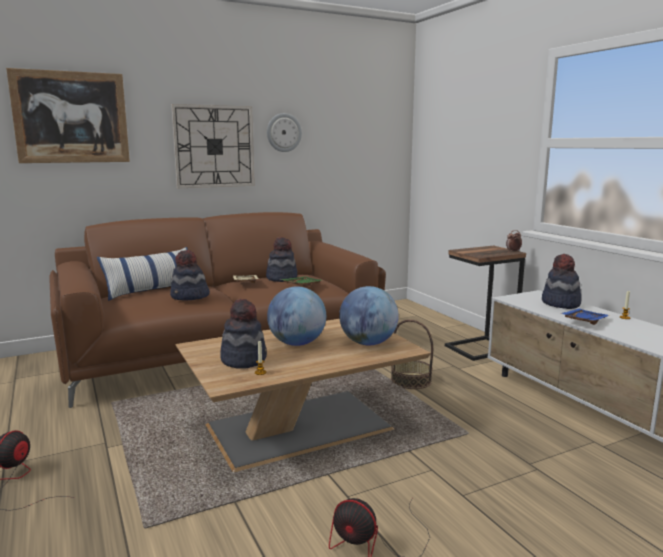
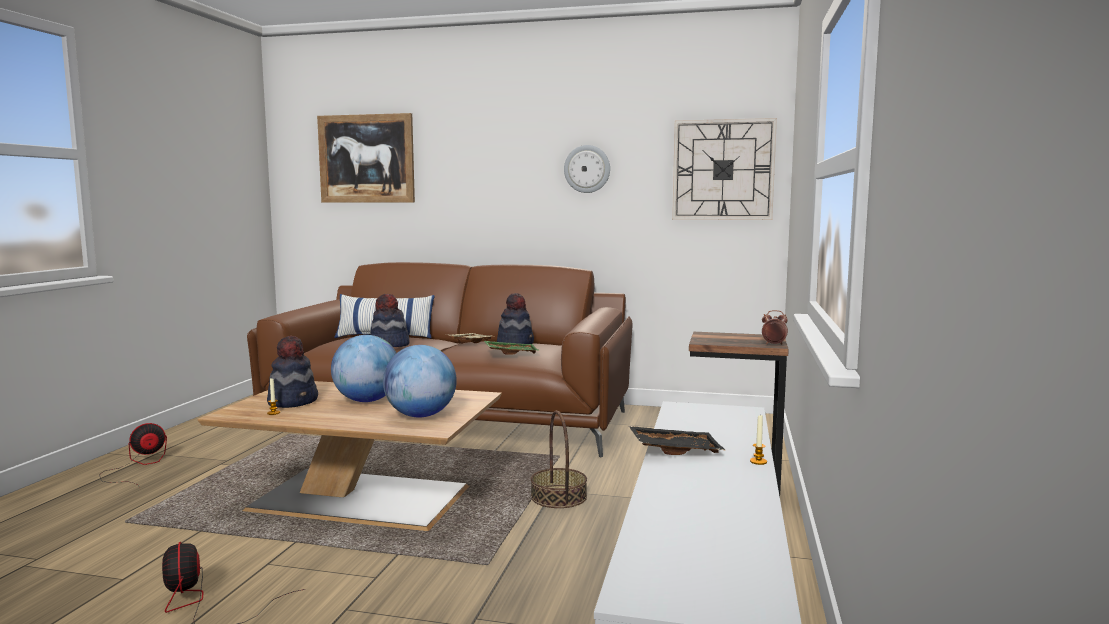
camera: 40 degrees right, 5 degrees down
wall clock [171,104,255,188] -> wall clock moved to [672,118,777,220]
hat [542,254,581,309] -> none
blue tray [560,308,610,325] -> black tray [629,426,725,455]

